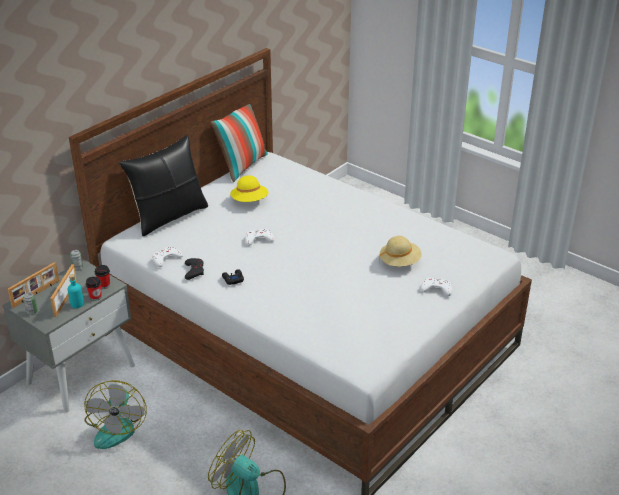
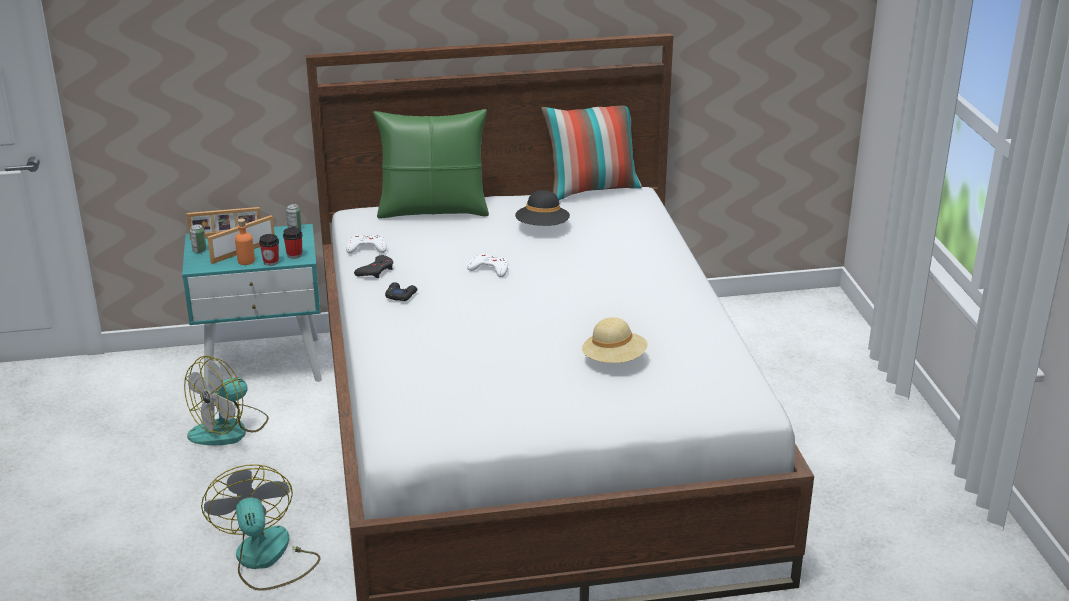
camera: 40 degrees right, 5 degrees down
grey nightstand [3,260,135,413] -> turquoise nightstand [182,224,322,389]
turquoise bottle [68,274,84,308] -> orange bottle [235,219,255,265]
black pillow [119,135,208,236] -> green pillow [373,109,489,219]
yellow hat [230,176,268,202] -> black hat [515,190,570,226]
white game controller [420,277,452,296] -> none

